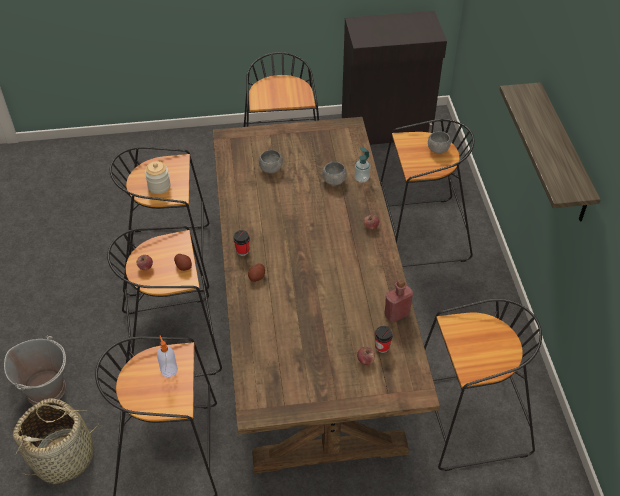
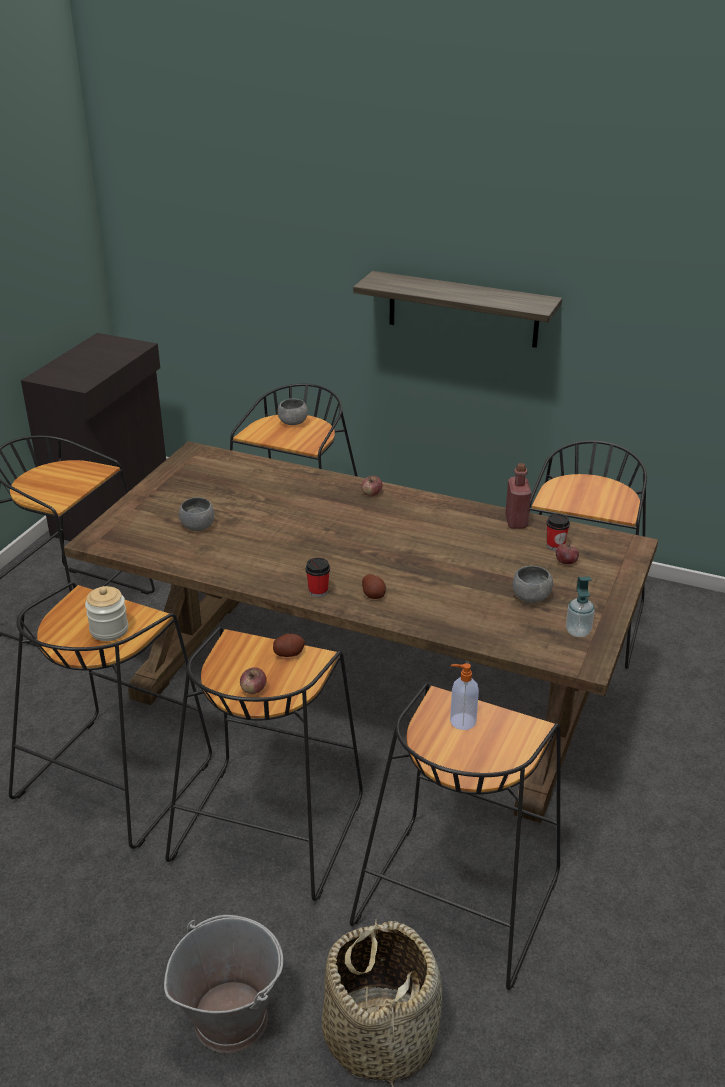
camera: 60 degrees left, 15 degrees down
grey bowl [322,161,347,185] -> grey bowl moved to [513,566,553,603]
soap dispenser [354,148,370,182] -> soap dispenser moved to [566,577,595,637]

